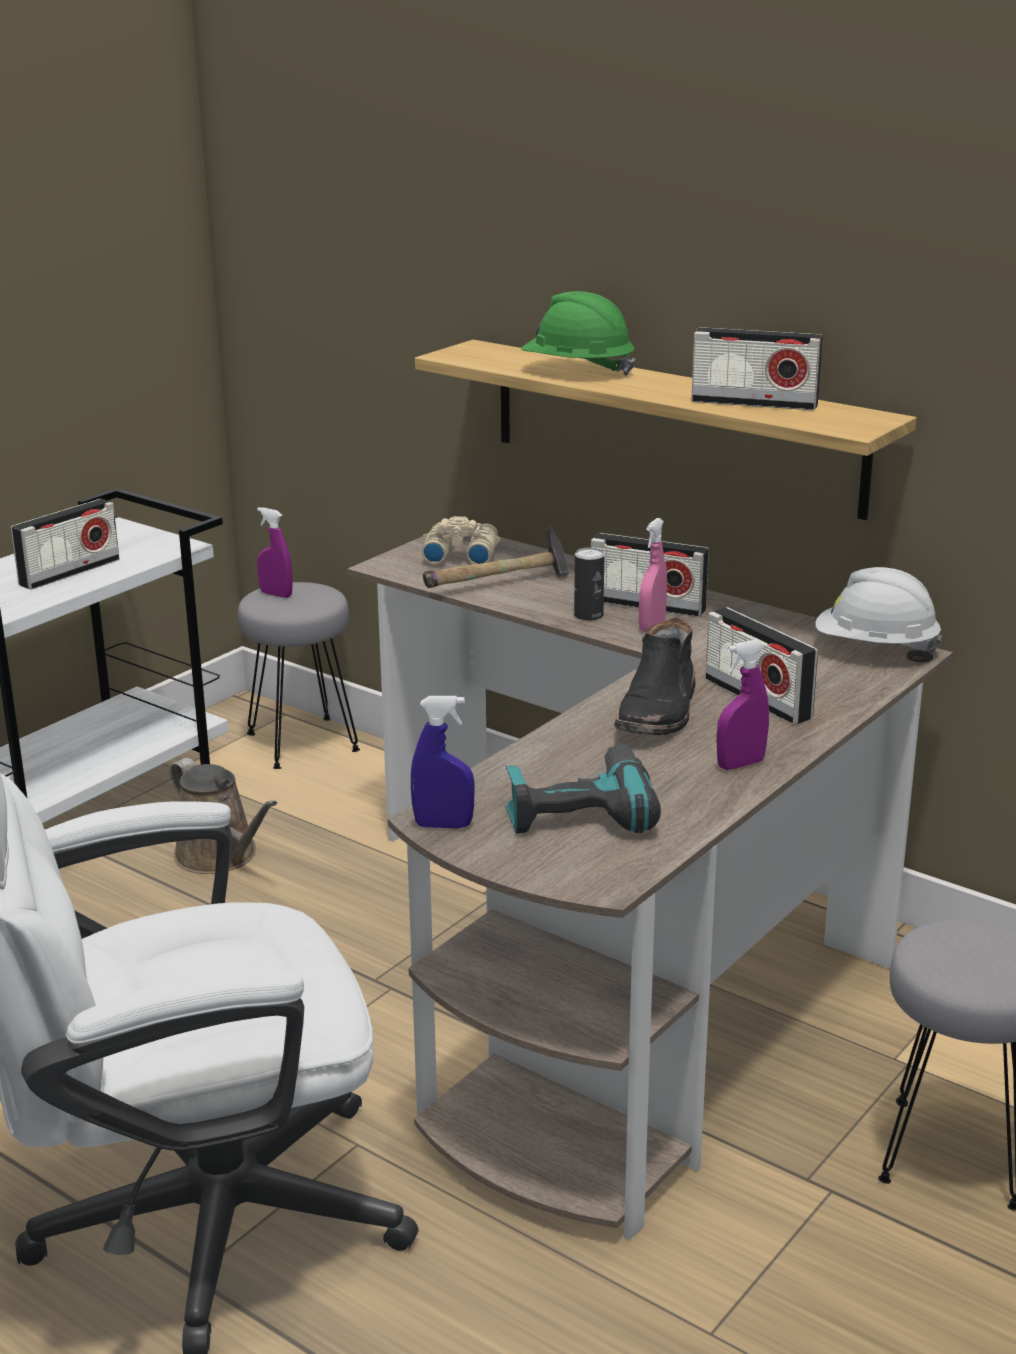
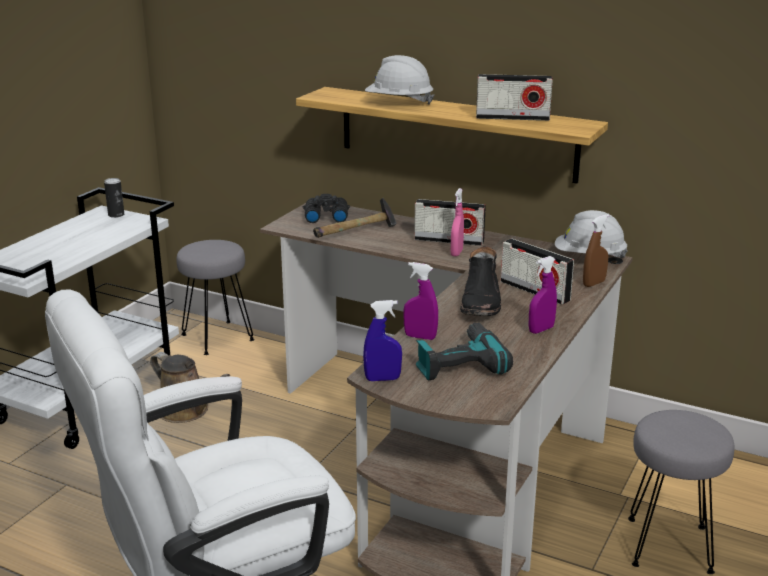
camera: 10 degrees left, 0 degrees up
radio [11,499,119,590] -> none
purple spray bottle [257,507,293,598] -> purple spray bottle moved to [403,262,438,340]
beige binoculars [422,516,500,564] -> black binoculars [303,194,350,223]
green hard hat [521,291,636,376] -> white hard hat [365,55,434,105]
can [574,548,605,621] -> can moved to [104,178,124,218]
none -> brown spray bottle [583,214,609,287]

